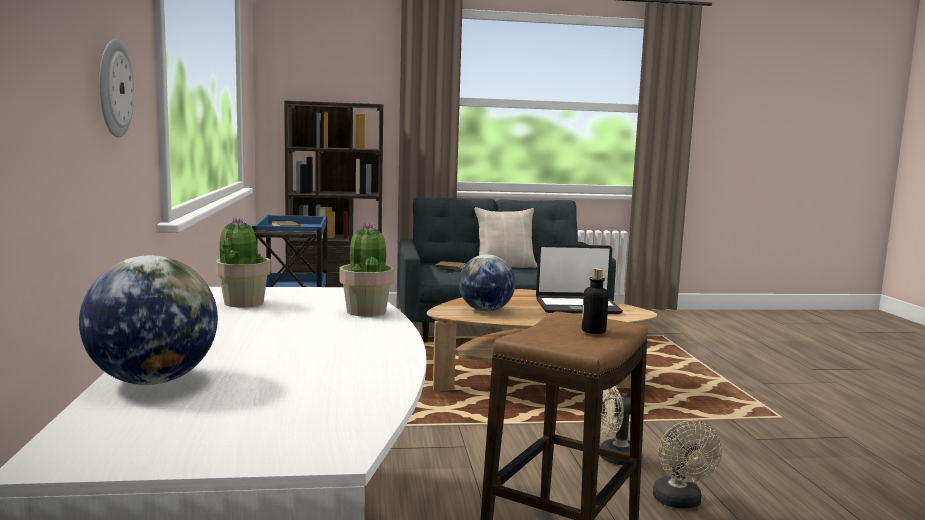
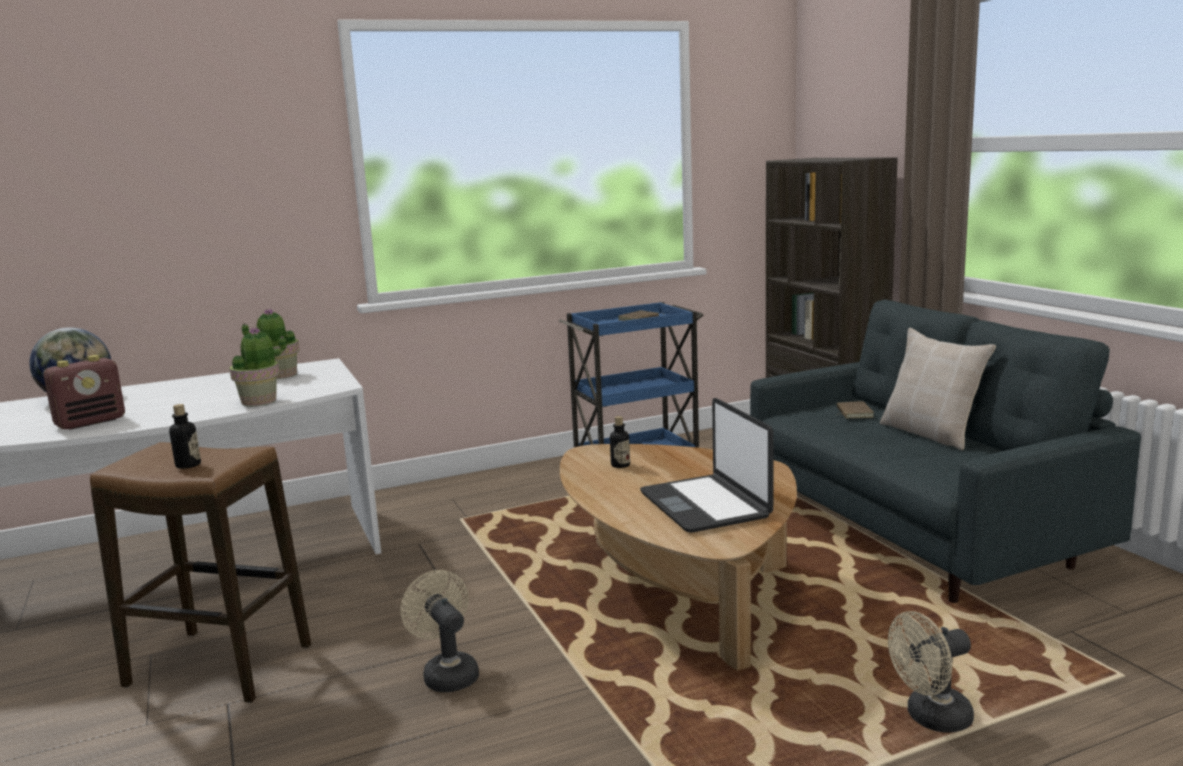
camera: 75 degrees right, 5 degrees up
wall clock [99,39,134,137] -> none
globe [459,254,515,312] -> bottle [610,416,630,468]
beige fan [653,420,722,508] -> beige fan moved to [888,611,974,732]
none -> radio [44,355,125,430]

